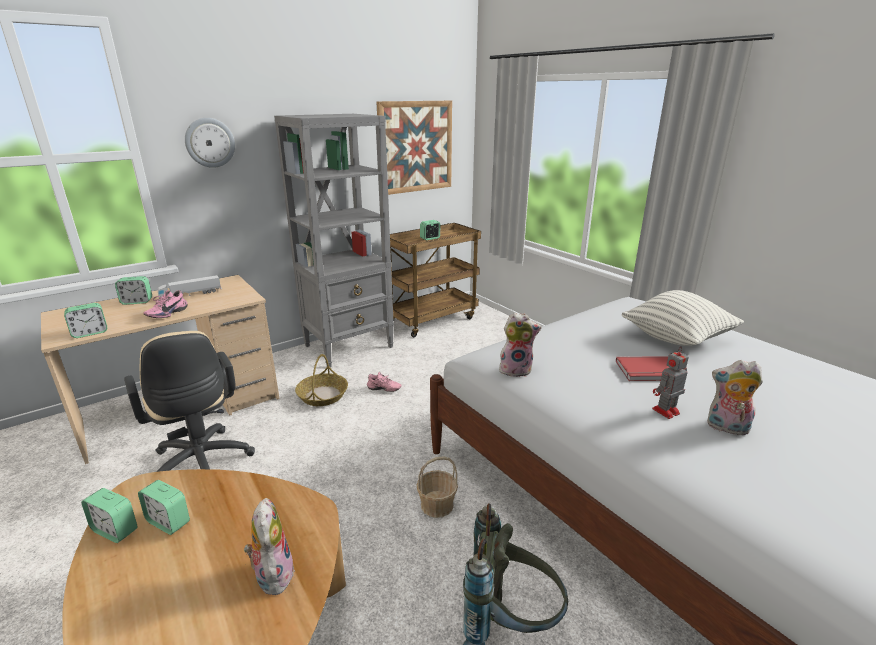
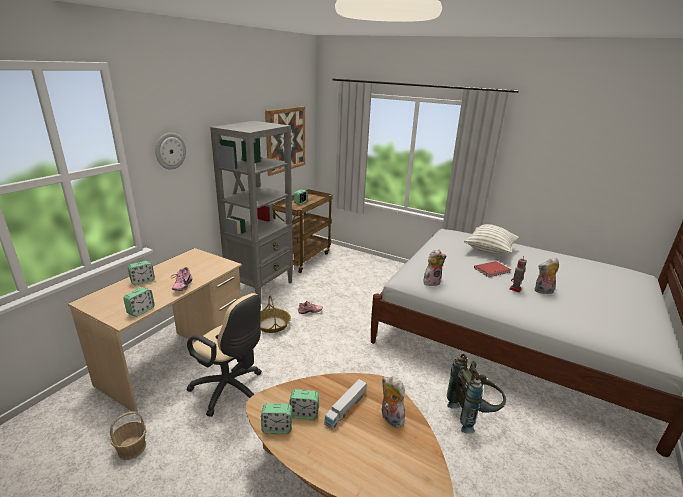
camera: 25 degrees left, 0 degrees up
toy truck [158,275,222,301] -> toy truck moved to [324,379,367,430]
basket [416,456,458,518] -> basket moved to [110,411,146,460]

